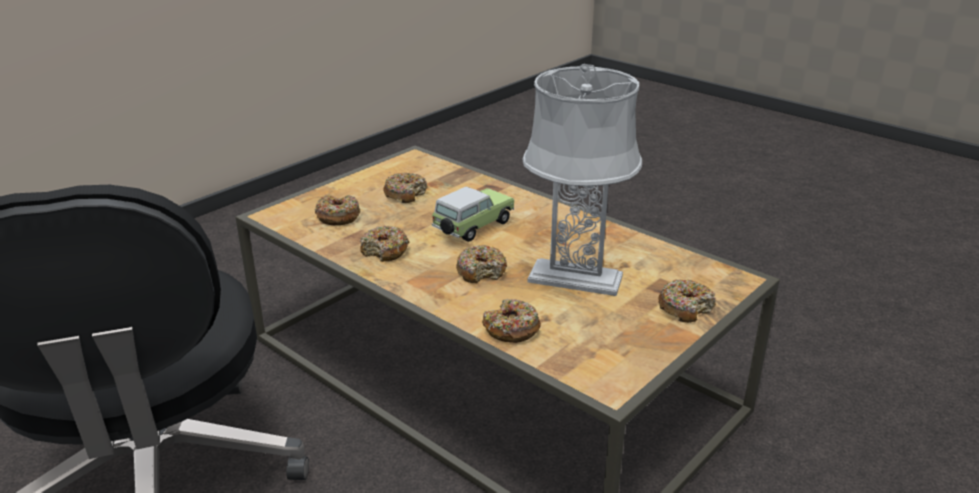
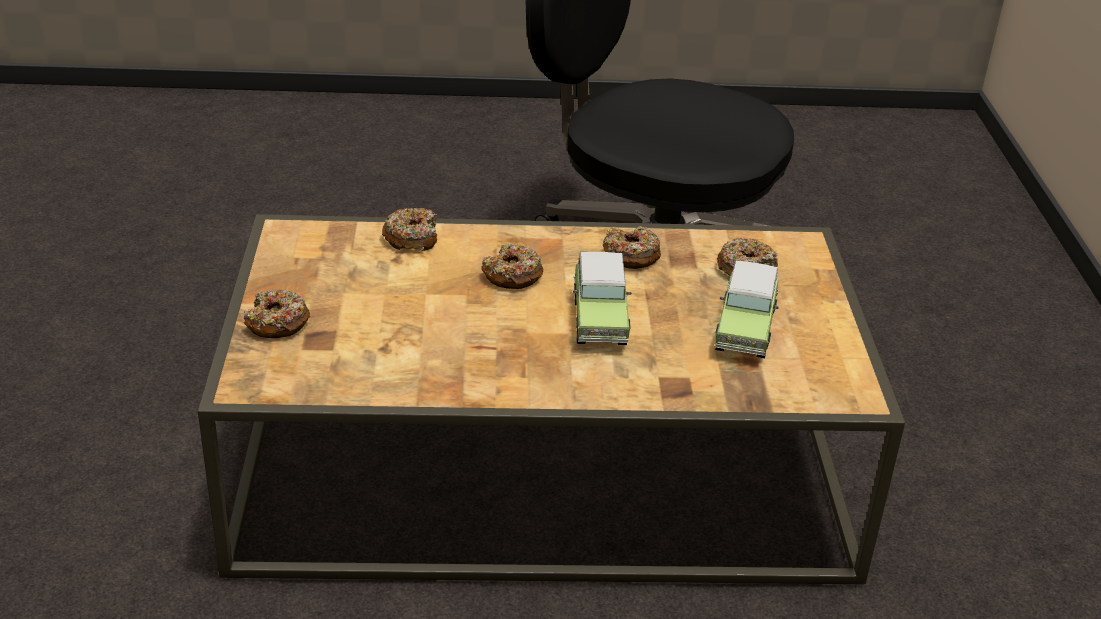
camera: 135 degrees right, 5 degrees up
donut [383,172,428,203] -> toy car [715,260,779,358]
grey table lamp [522,64,642,296] -> none

